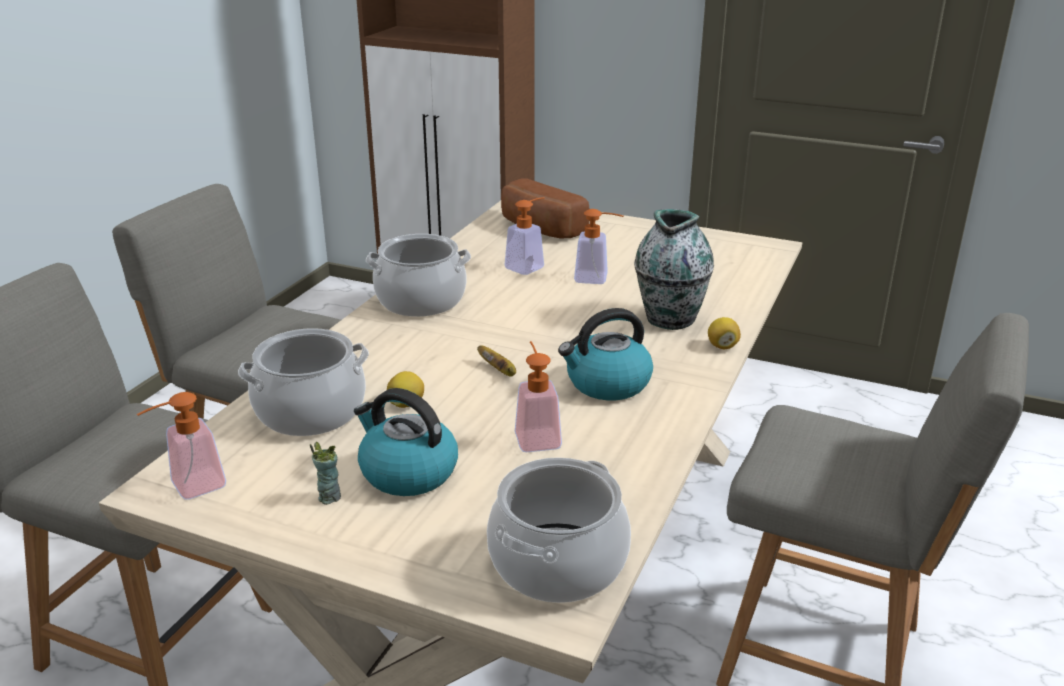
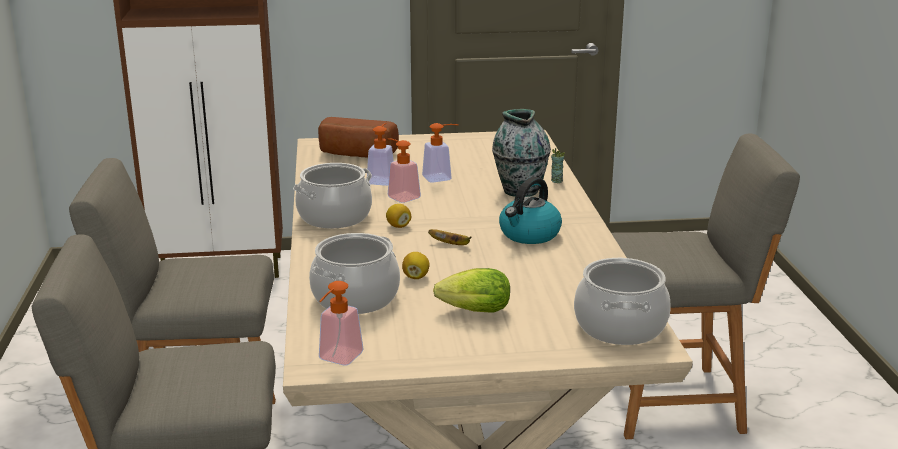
camera: 30 degrees left, 5 degrees down
cup [310,442,341,505] -> cup moved to [551,148,565,183]
kettle [354,388,458,496] -> lettuce [433,268,510,313]
soap dispenser [515,341,562,452] -> soap dispenser moved to [388,138,421,203]
lemon [708,317,741,349] -> lemon moved to [386,204,411,228]

